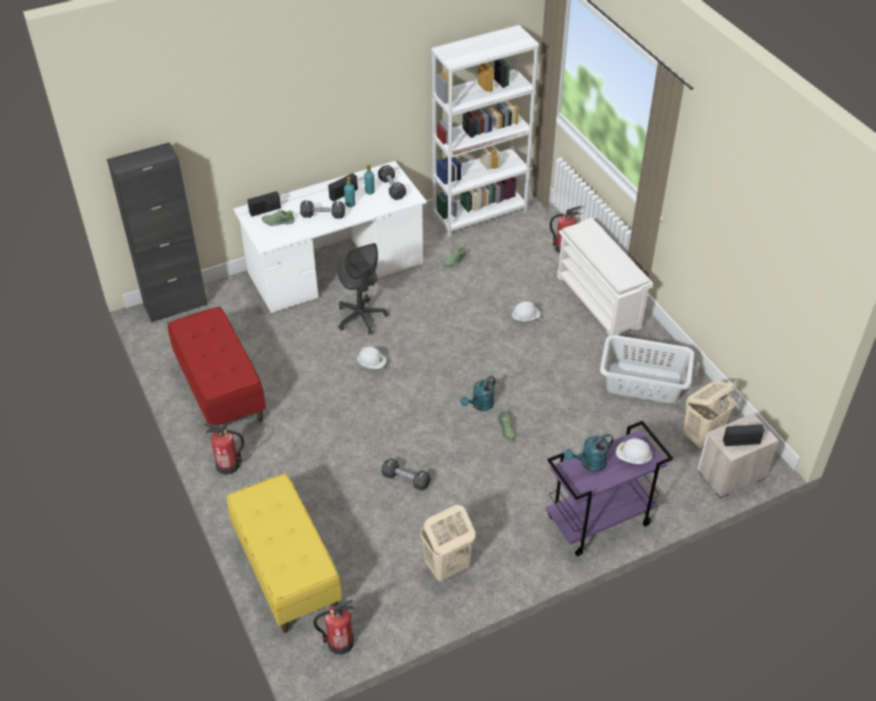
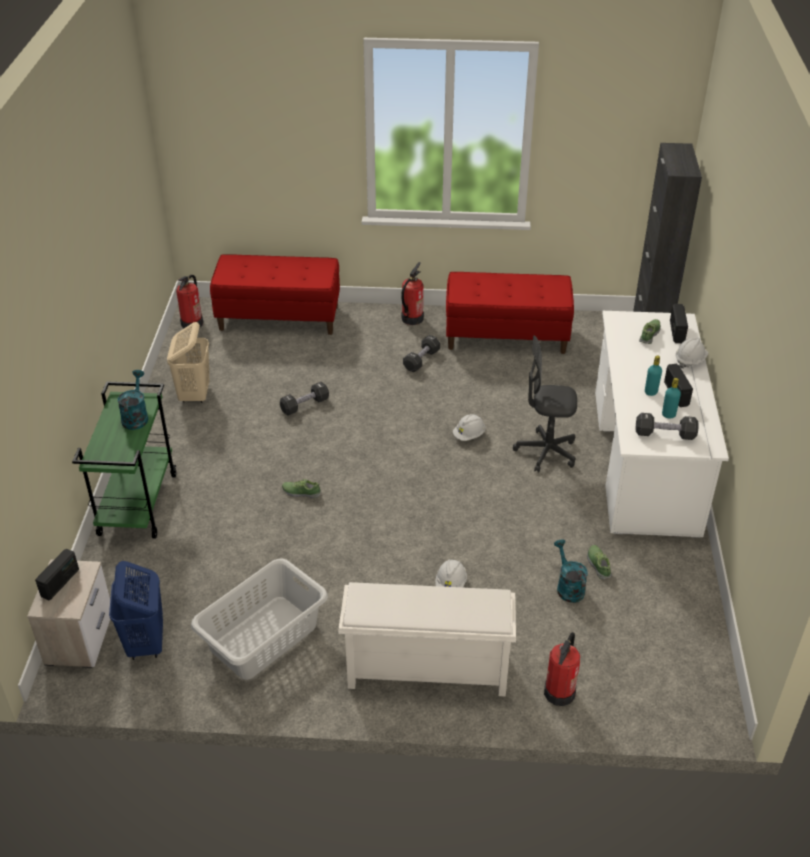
camera: 120 degrees right, 5 degrees down
yellow bench [227,473,342,633] -> red bench [210,254,340,335]
black dumbbell [300,201,345,219] -> black dumbbell moved to [403,335,440,372]
white bookcase [431,25,539,237] -> none
turquoise watering can [461,376,496,411] -> turquoise watering can moved to [554,539,588,603]
purple cart [546,421,673,556] -> green cart [72,381,176,538]
white hard hat [616,438,652,464] -> white hard hat moved to [675,338,708,368]
beige laundry basket [683,382,736,448] -> blue laundry basket [109,561,163,660]

